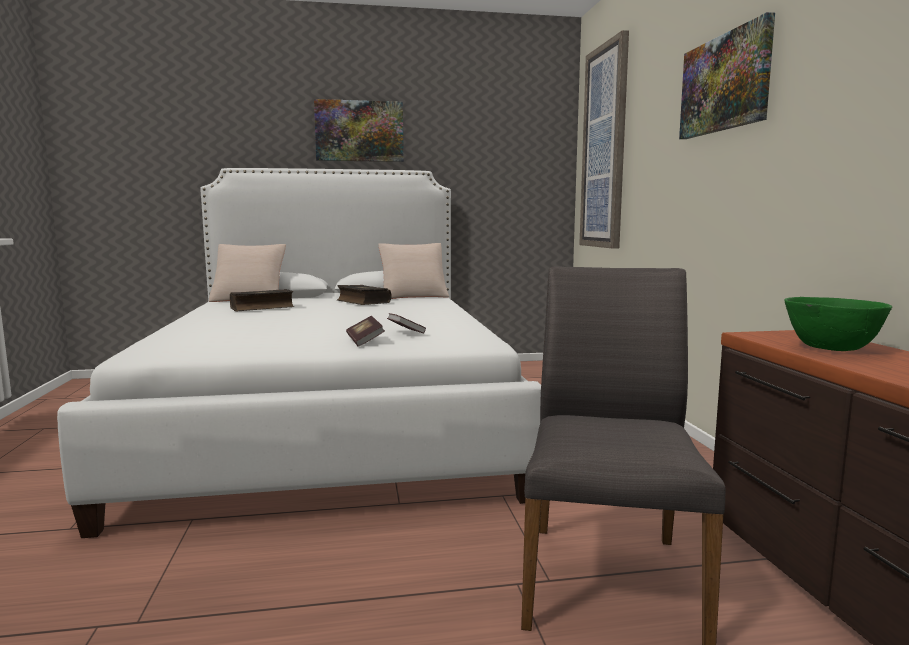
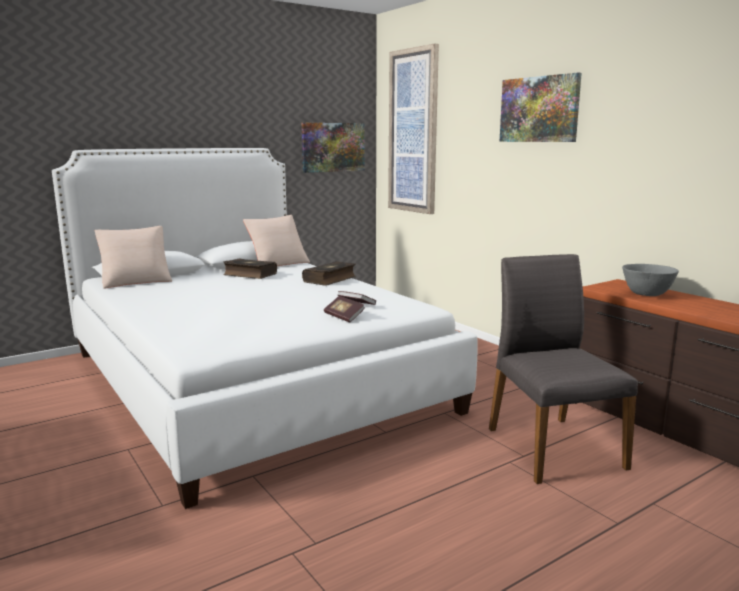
camera: 25 degrees left, 5 degrees up
book [230,289,294,311] -> book moved to [302,261,356,286]
picture [314,99,404,162] -> picture moved to [301,123,365,173]
green bowl [784,297,892,351] -> grey bowl [622,264,679,296]

